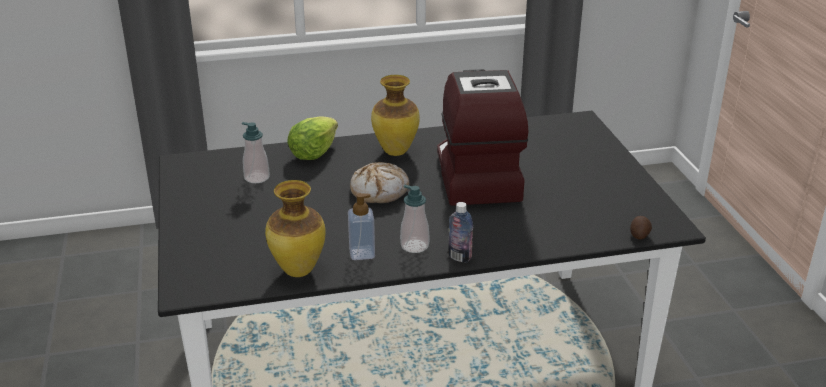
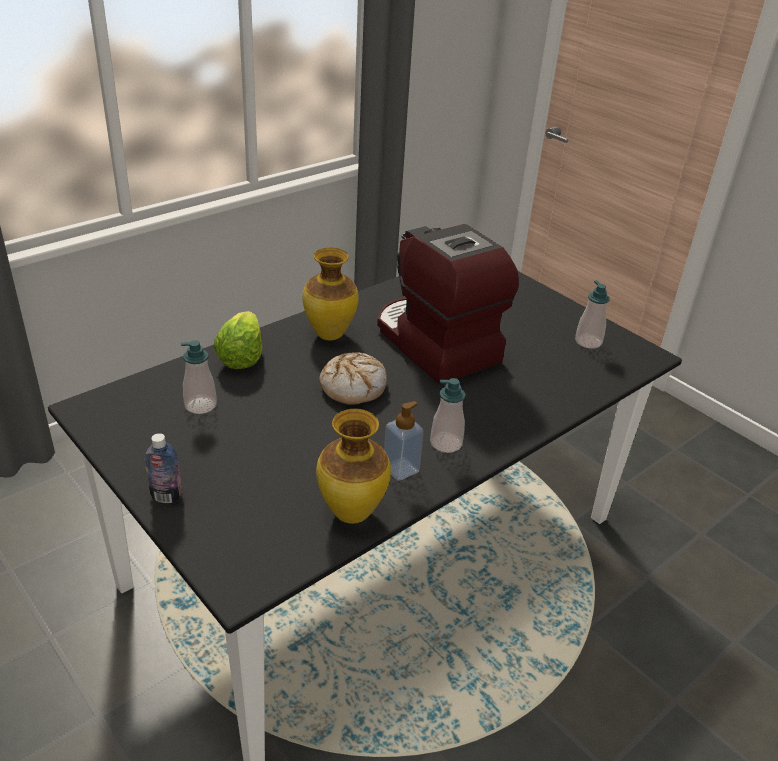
camera: 30 degrees left, 5 degrees up
bottle [448,202,473,262] -> bottle moved to [144,433,183,503]
potato [630,216,652,240] -> none
none -> soap dispenser [575,280,610,349]

